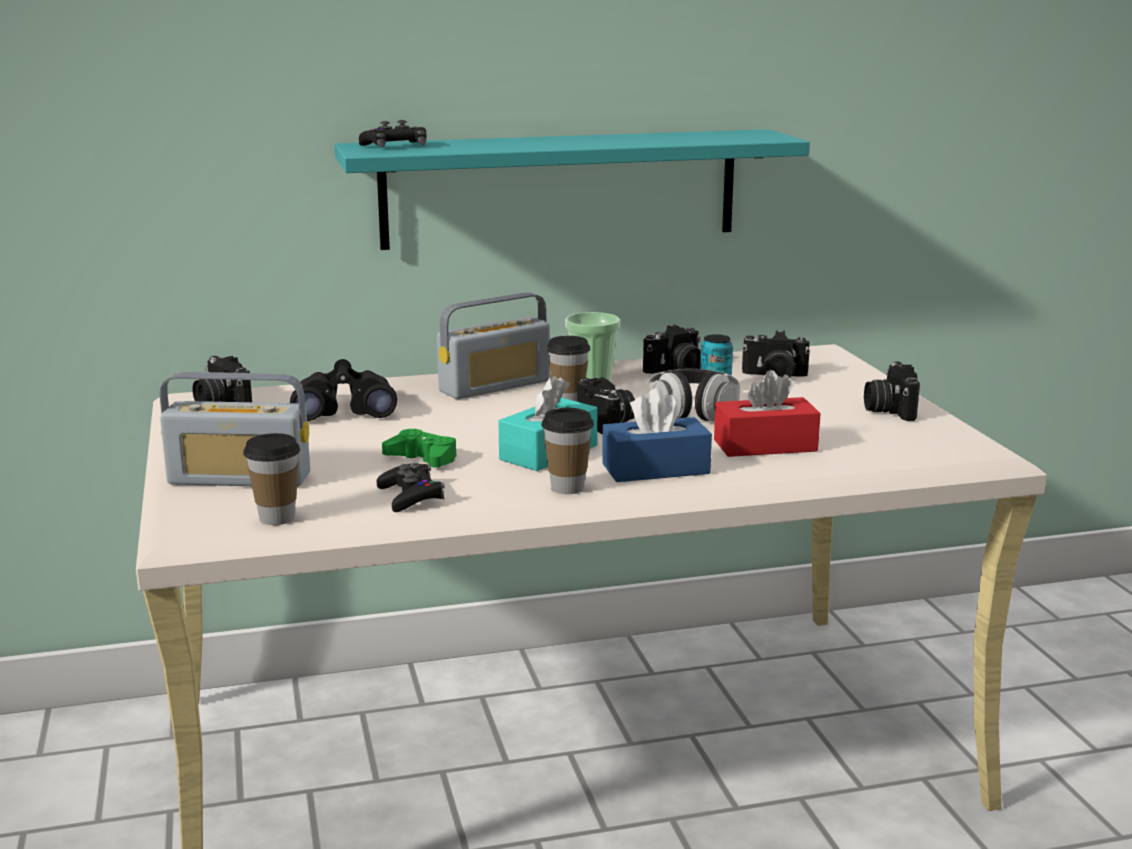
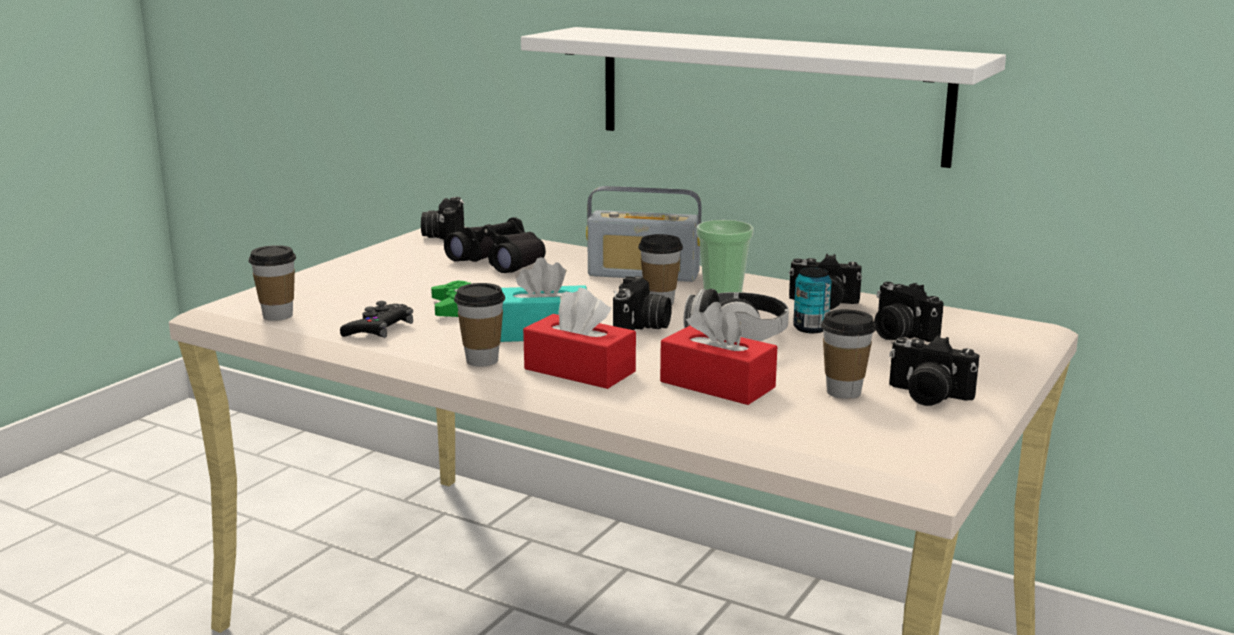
camera: 45 degrees right, 0 degrees up
radio [160,372,310,487] -> none
turquoise shelf [334,129,810,250] -> white shelf [521,27,1006,168]
black game controller [359,120,426,148] -> none
blue tissue box [602,388,712,482] -> red tissue box [523,288,636,389]
camera [864,361,920,421] -> camera turned 105 degrees counterclockwise [889,336,979,406]
none -> cup [821,309,876,399]

